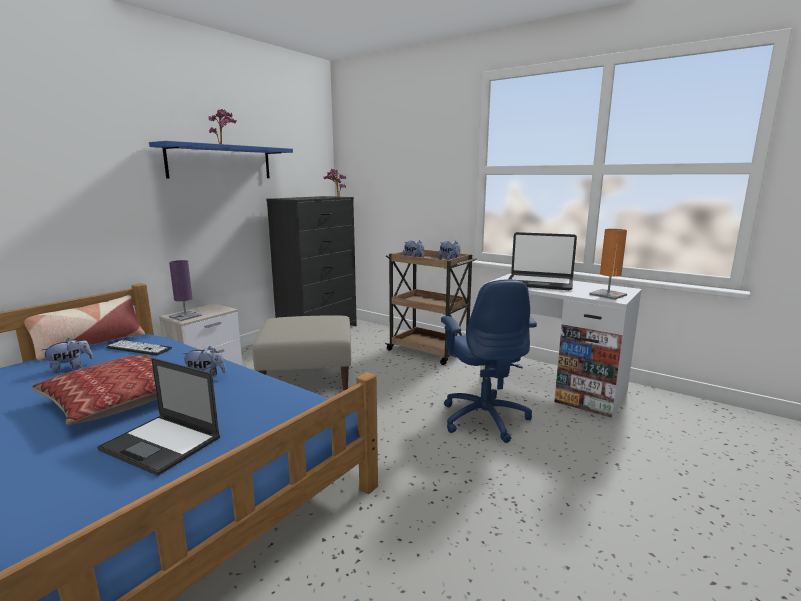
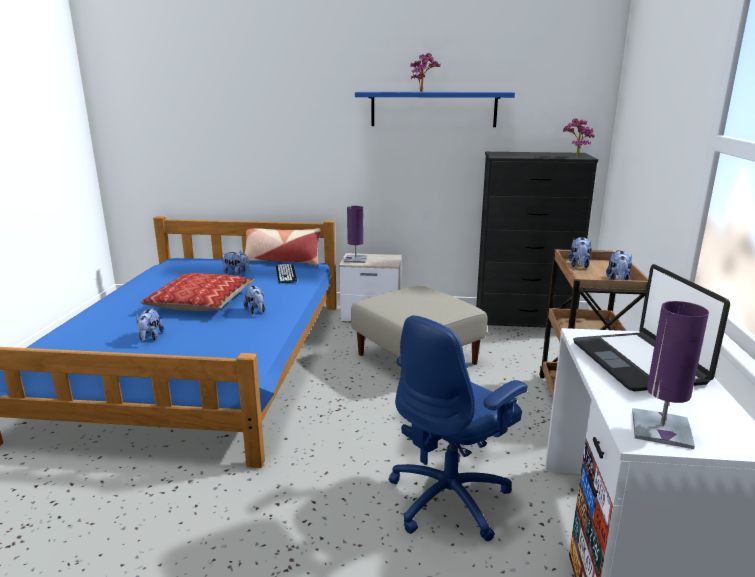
camera: 60 degrees right, 5 degrees up
laptop [97,358,220,476] -> plush toy [136,308,164,342]
orange table lamp [589,229,627,300] -> purple table lamp [632,301,709,449]

